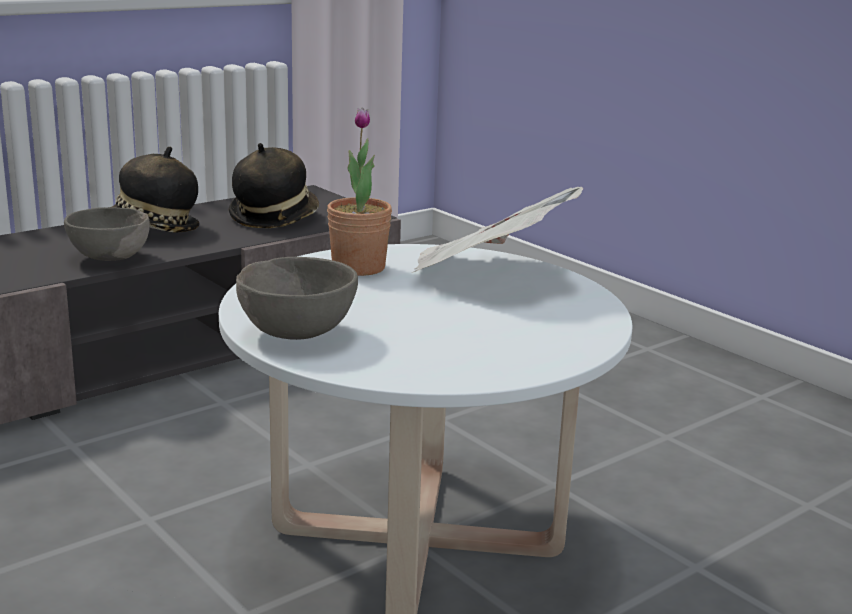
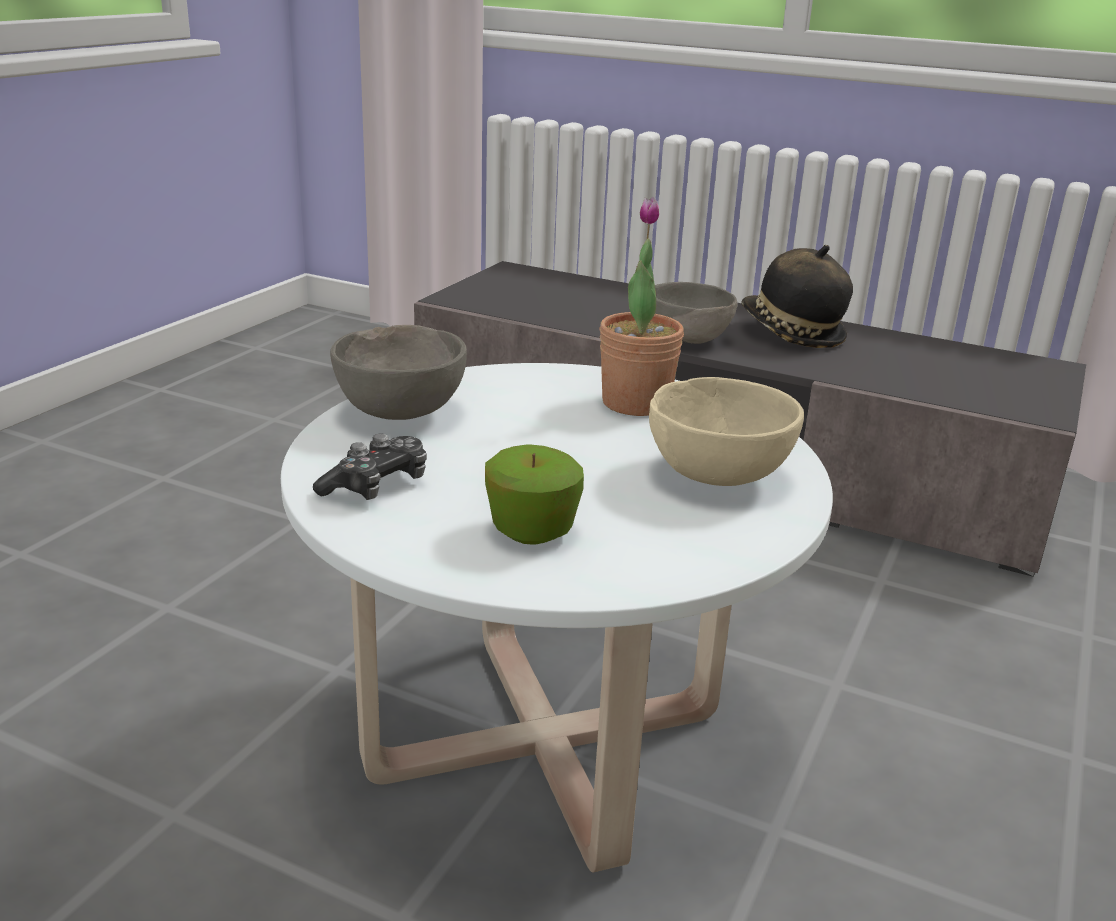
camera: 65 degrees right, 5 degrees up
hat [229,143,319,228] -> none
newspaper [412,187,583,273] -> beige bowl [649,377,804,486]
none -> game controller [313,434,427,500]
none -> apple [485,444,584,545]

